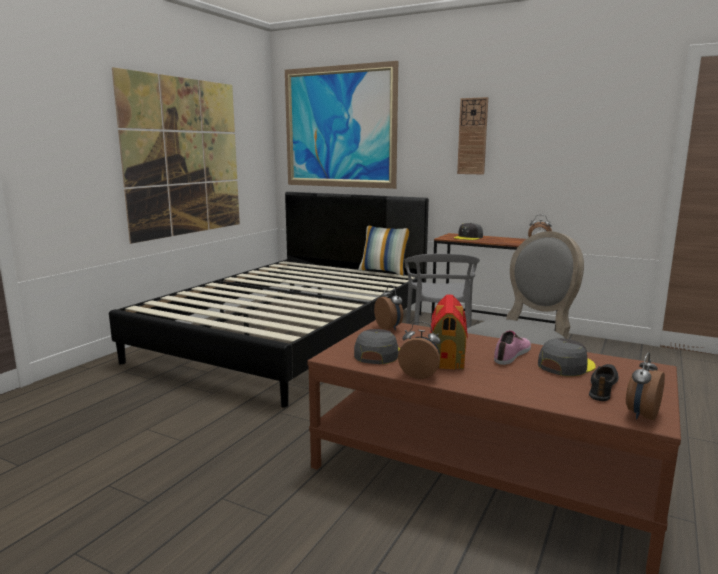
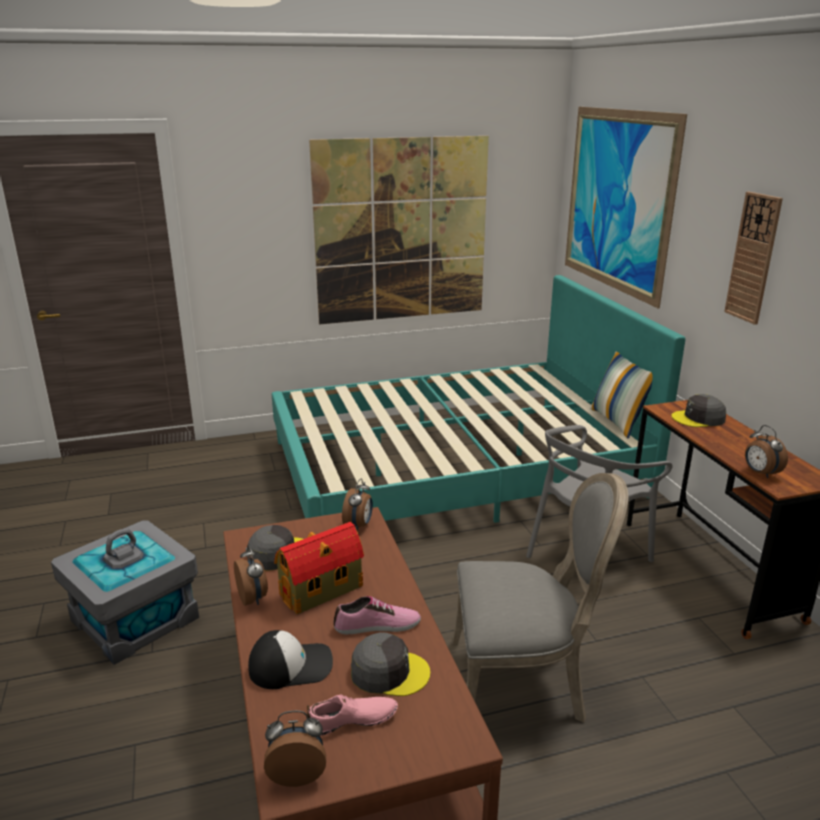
camera: 45 degrees right, 10 degrees up
black bed [109,192,429,408] -> turquoise bed [272,275,685,523]
black shoe [589,364,619,401] -> pink shoe [307,694,398,736]
none -> grey storage box [51,520,199,665]
none -> cap [248,630,333,689]

